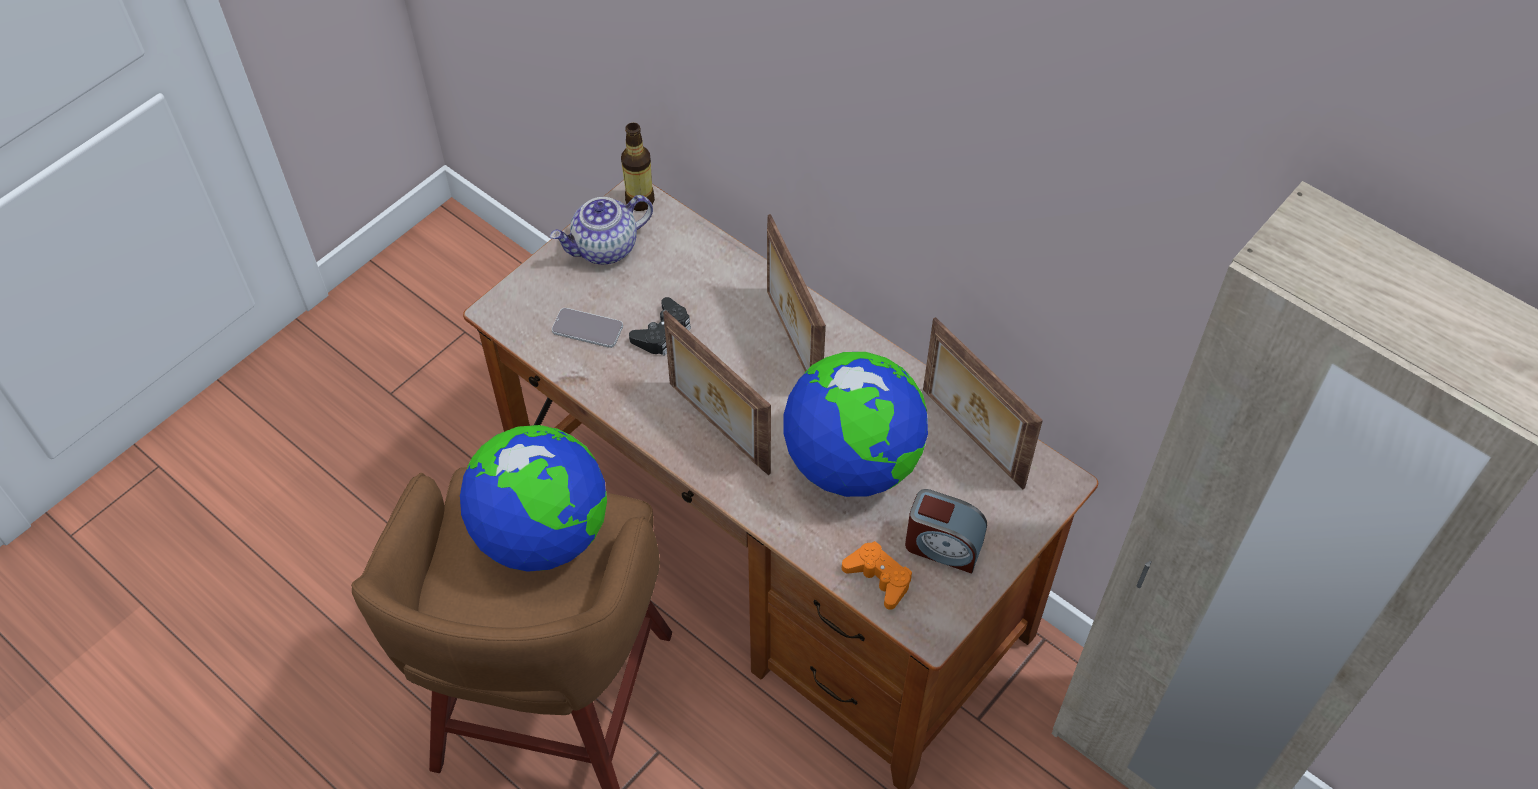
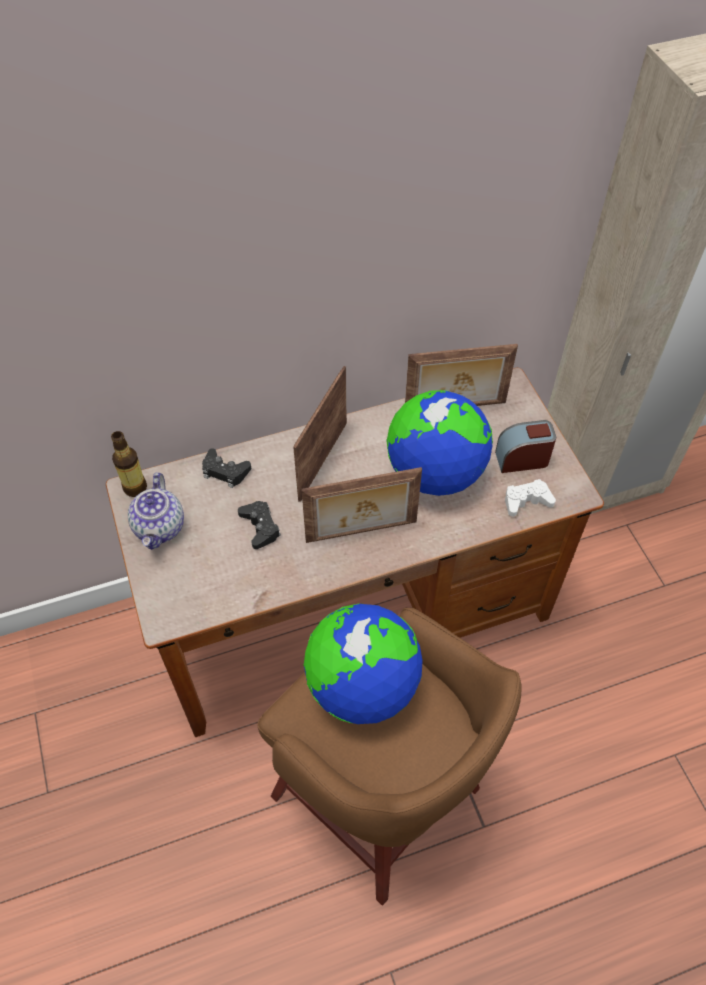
camera: 60 degrees left, 0 degrees up
phone [552,308,623,348] -> none
picture frame [767,214,826,372] -> picture frame turned 105 degrees clockwise [293,366,347,502]
orange game controller [842,541,912,610] -> white game controller [505,479,556,516]
alarm clock [905,489,987,574] -> alarm clock turned 150 degrees counterclockwise [495,420,556,473]
none -> black game controller [202,448,251,488]

